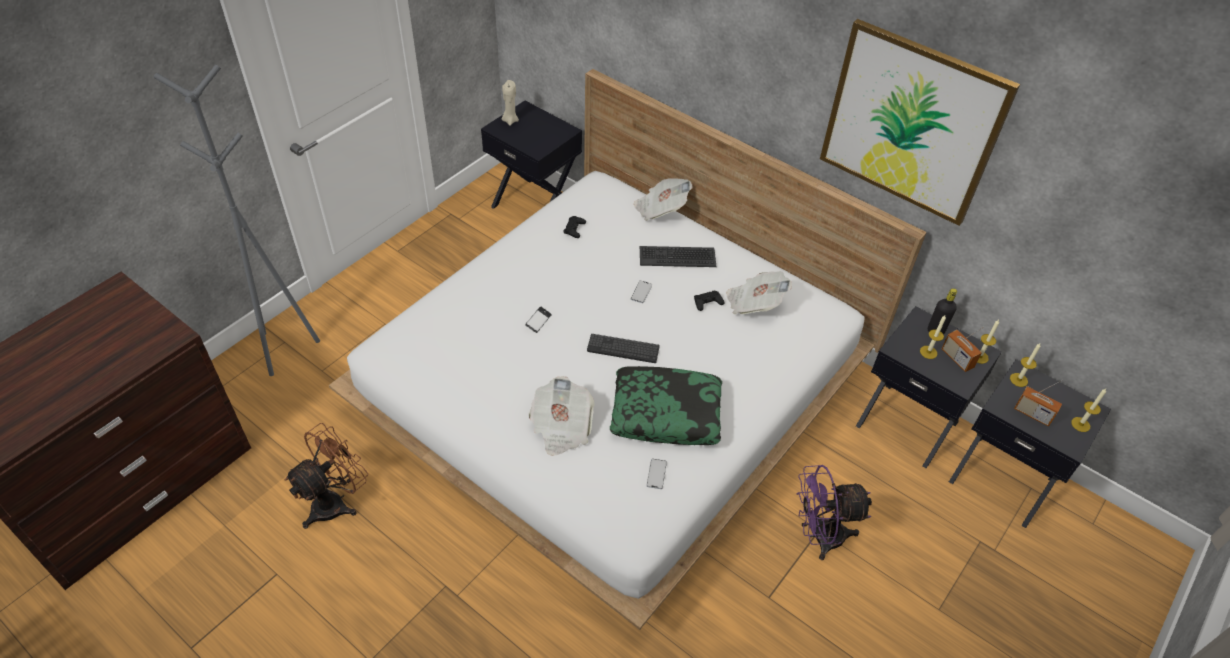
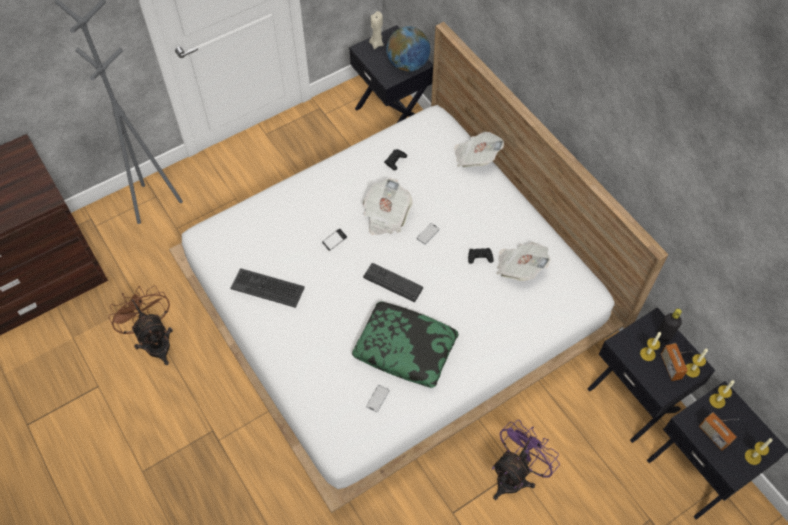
camera: 20 degrees right, 10 degrees up
brown fan [284,423,368,529] -> brown fan turned 90 degrees counterclockwise [108,285,173,365]
newspaper [529,376,595,456] -> newspaper moved to [363,178,412,235]
keyboard [640,246,717,267] -> keyboard moved to [230,268,305,308]
purple fan [796,465,872,560] -> purple fan turned 120 degrees clockwise [492,420,560,500]
picture [820,19,1020,226] -> none
none -> globe [386,26,430,72]

